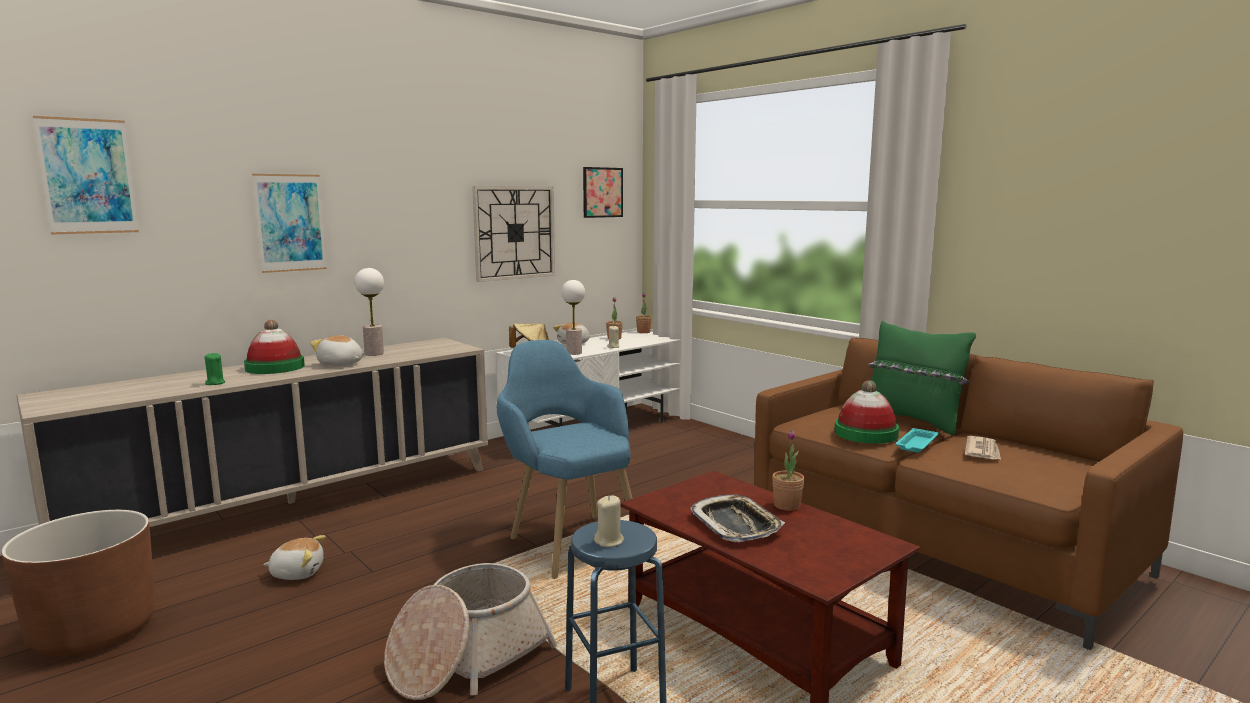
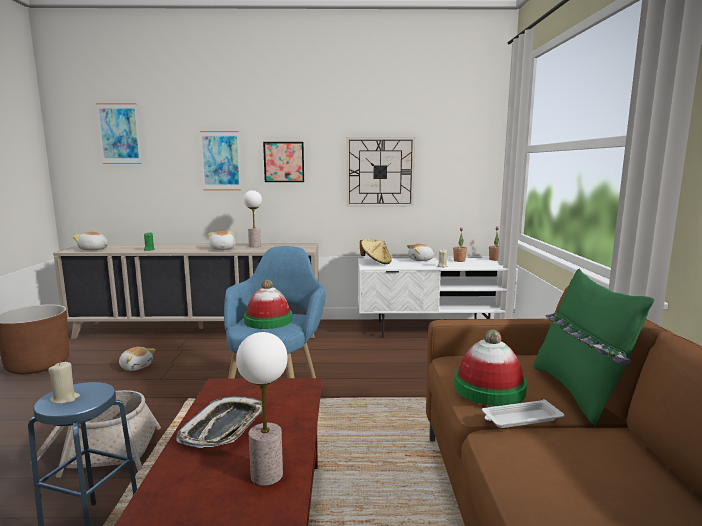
camera: 40 degrees right, 0 degrees up
hat [244,320,305,374] -> hat moved to [244,280,292,329]
table lamp [561,280,585,355] -> table lamp moved to [236,332,288,486]
picture [583,167,623,218] -> picture moved to [263,142,304,182]
potted plant [772,430,805,511] -> none
turquoise tray [895,428,939,453] -> white tray [482,399,564,428]
newspaper [965,436,1001,459] -> none
none -> plush toy [73,232,108,250]

